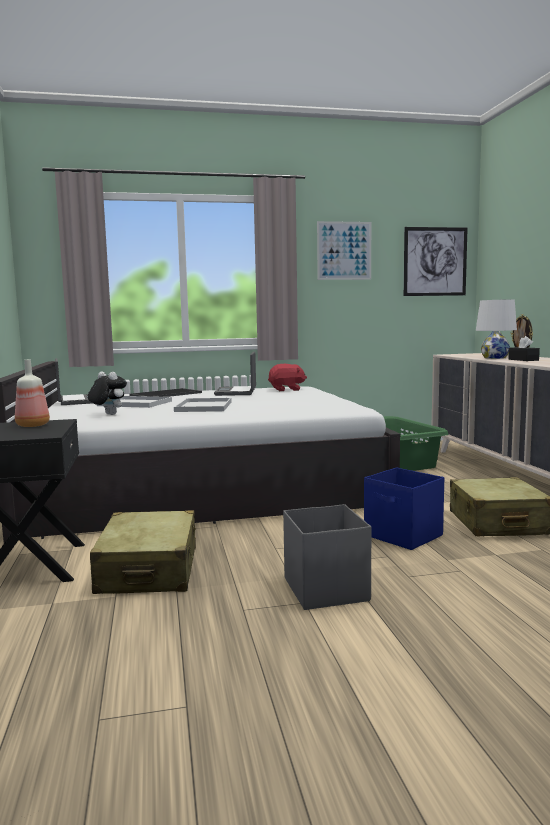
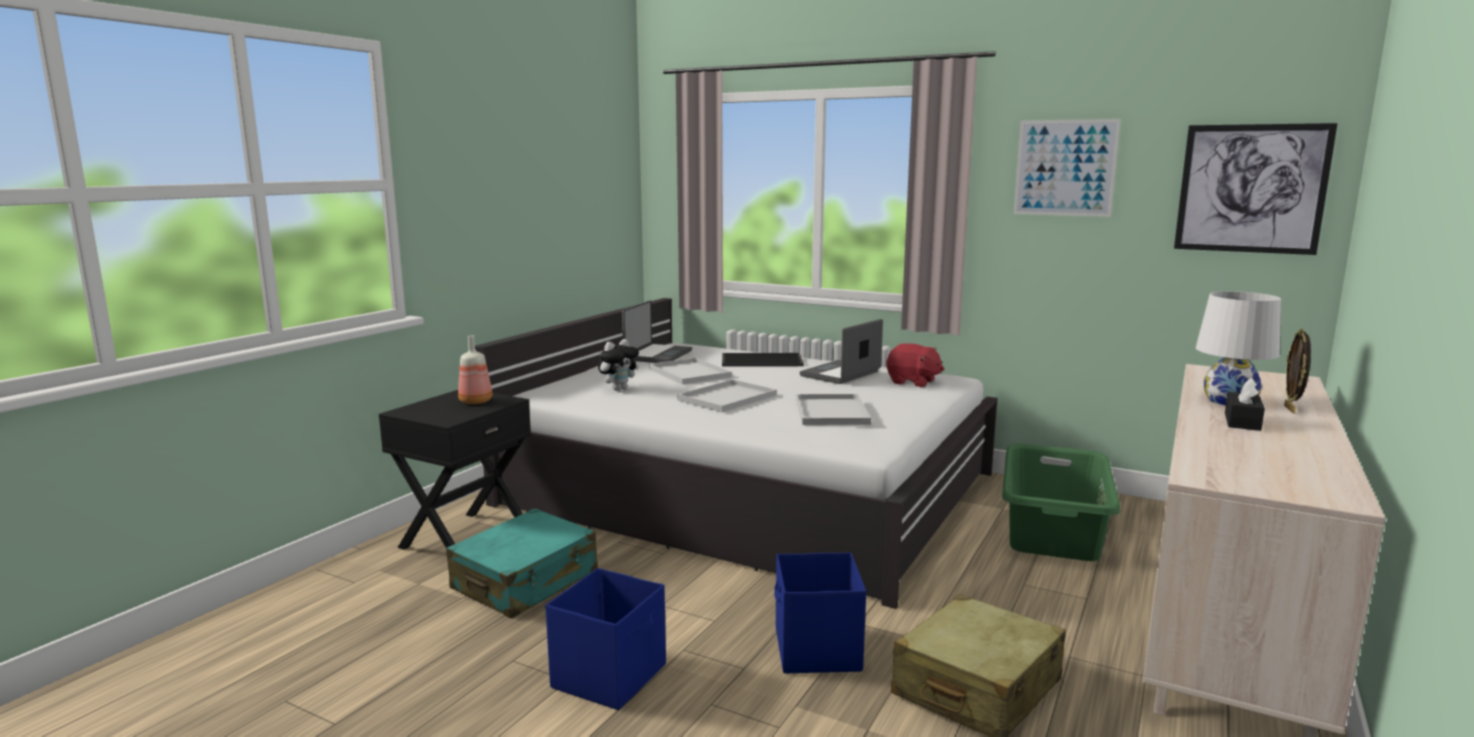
camera: 40 degrees right, 5 degrees up
plush toy [88,371,127,415] -> plush toy turned 60 degrees clockwise [598,339,639,391]
beige suitcase [90,510,196,594] -> turquoise suitcase [446,508,598,619]
grey storage box [283,504,371,610] -> blue storage box [545,568,666,710]
none -> white tray [796,394,871,425]

